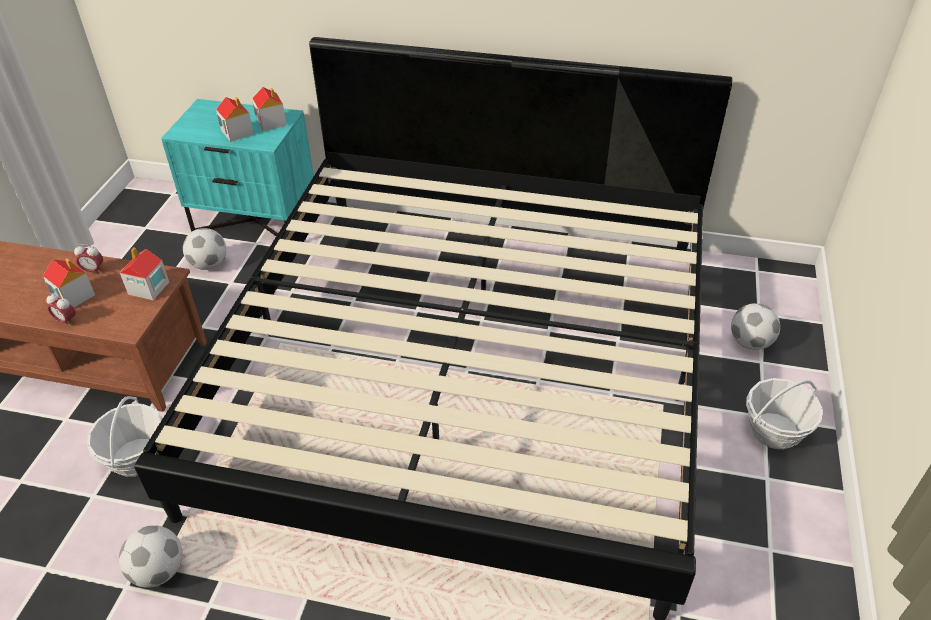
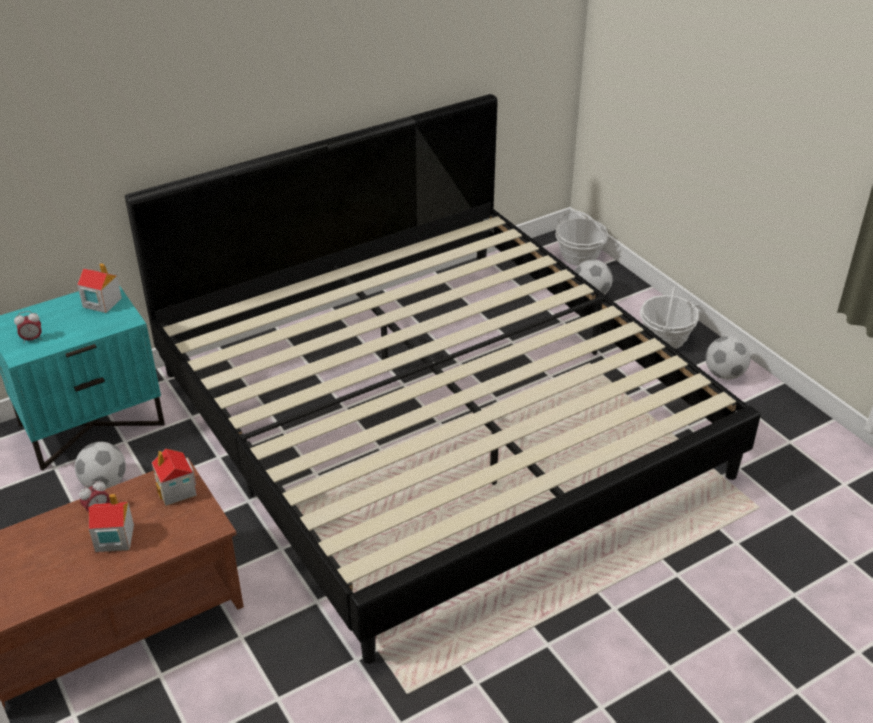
camera: 45 degrees left, 5 degrees down
alarm clock [46,293,76,327] -> alarm clock moved to [14,311,42,342]
basket [87,396,163,477] -> basket moved to [555,210,608,266]
football [119,525,183,588] -> football moved to [706,336,751,380]
toy house [216,97,254,142] -> none

